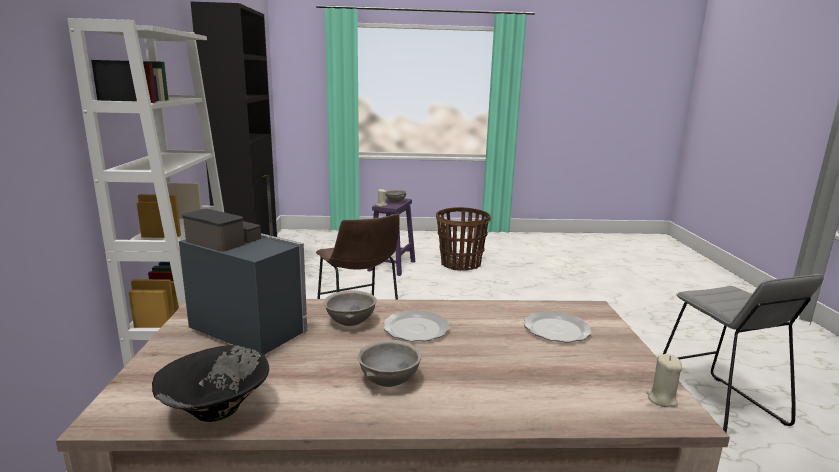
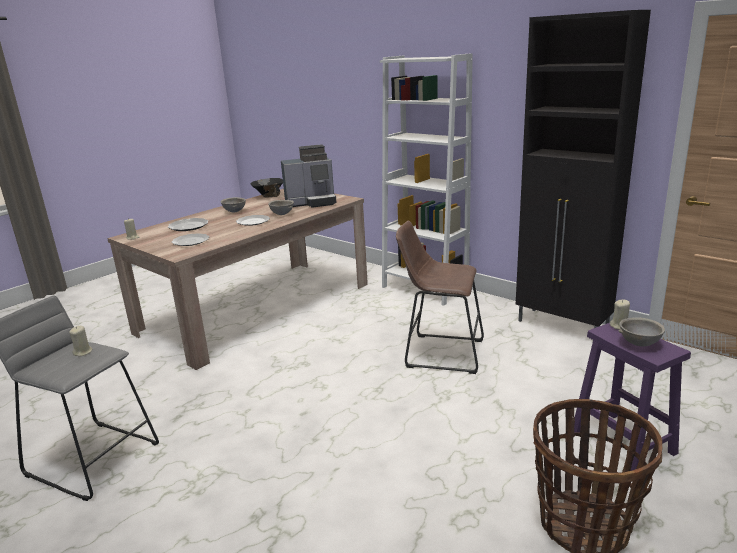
camera: 135 degrees right, 5 degrees up
none -> beige candle [69,326,92,357]
none -> plate [168,218,208,231]

